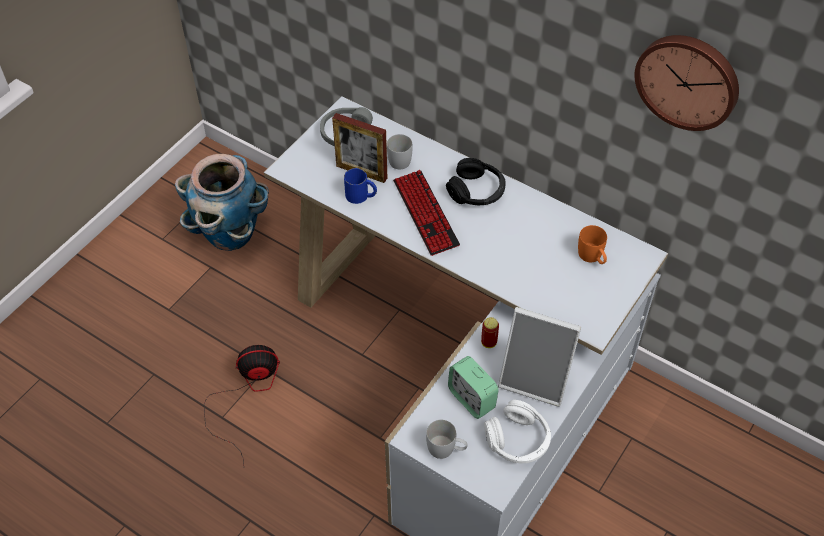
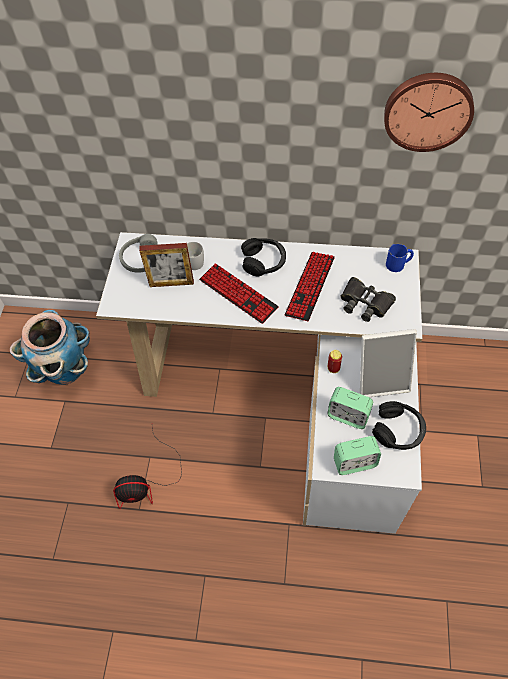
camera: 25 degrees left, 5 degrees up
fan [204,345,280,465] -> fan turned 150 degrees counterclockwise [113,429,182,509]
blue mug [344,168,377,204] -> blue mug moved to [386,244,414,272]
white mug [426,420,468,459] -> alarm clock [334,436,381,475]
white headphones [484,400,551,463] -> black headphones [372,401,426,450]
orange mug [578,225,607,264] -> none
none -> keyboard [285,252,335,321]
none -> black binoculars [340,277,396,322]

